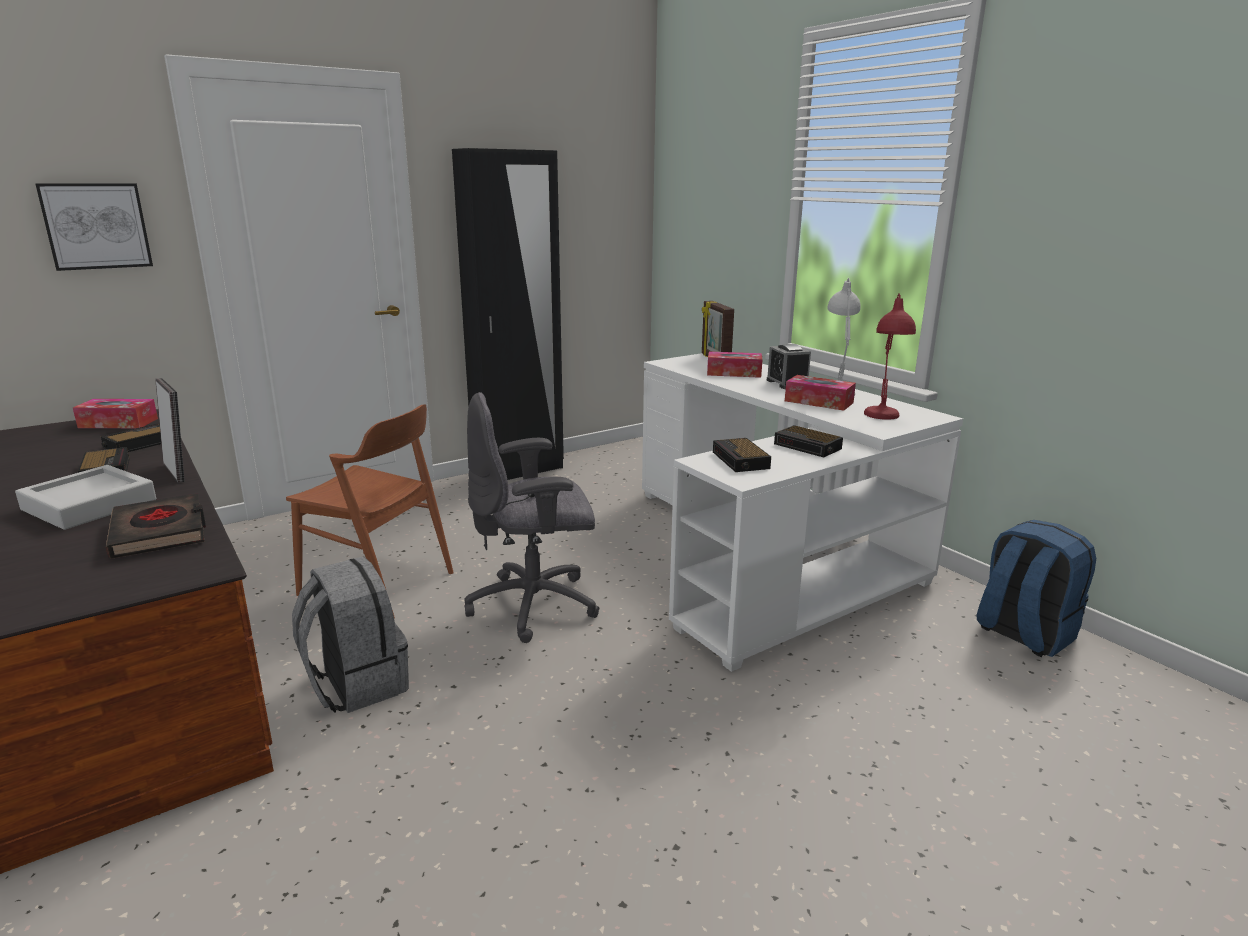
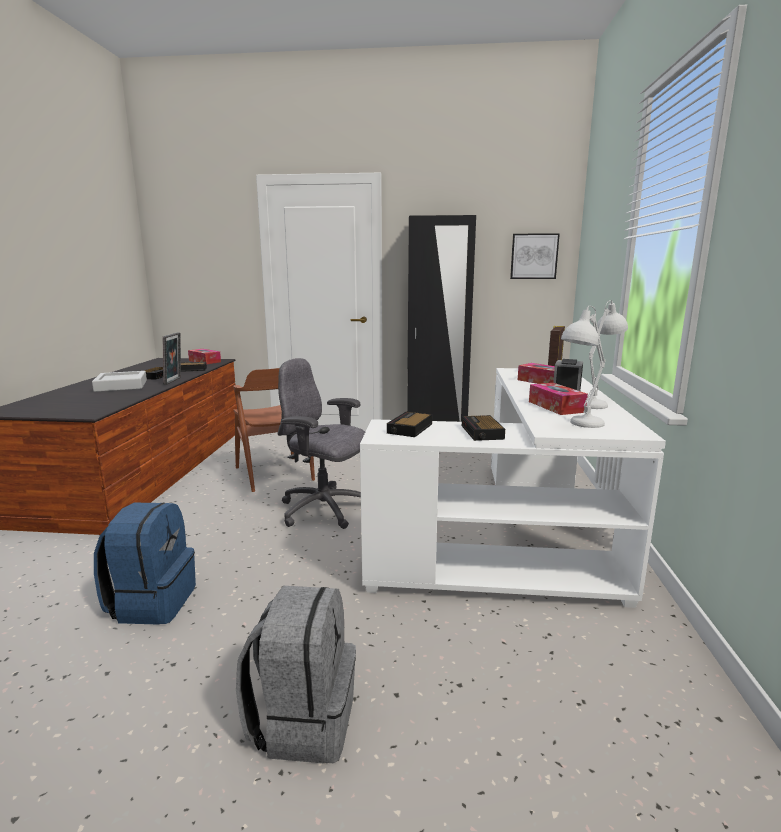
camera: 40 degrees right, 5 degrees down
picture [35,183,153,271] -> picture moved to [510,233,560,279]
black book [106,493,206,559] -> none
grey backpack [292,557,409,713] -> grey backpack moved to [236,586,356,763]
red table lamp [864,293,916,420] -> white table lamp [561,306,605,428]
blue backpack [977,520,1096,657] -> blue backpack moved to [94,503,196,625]

